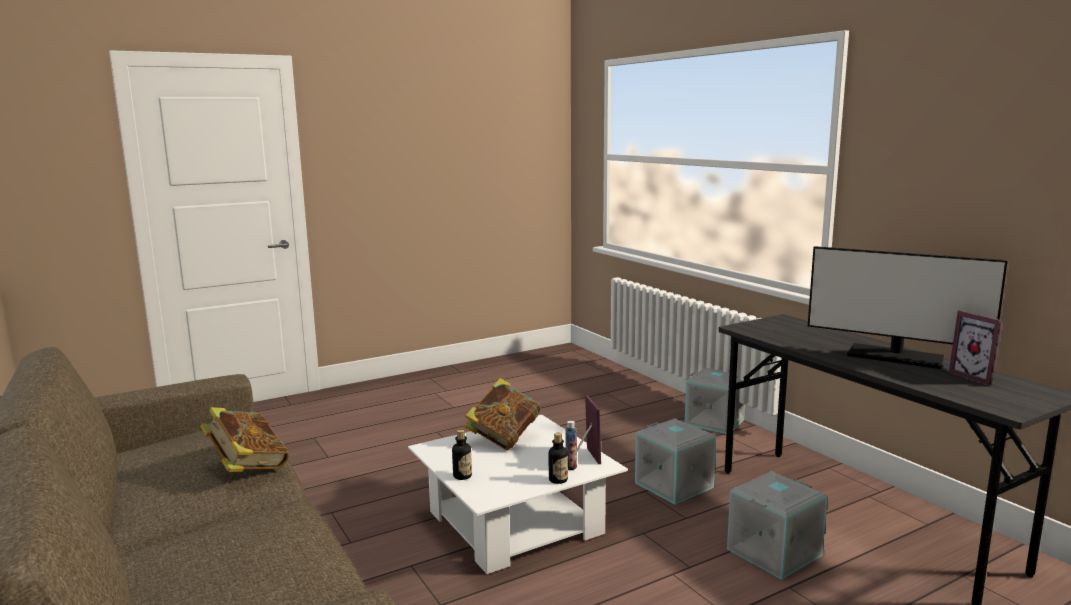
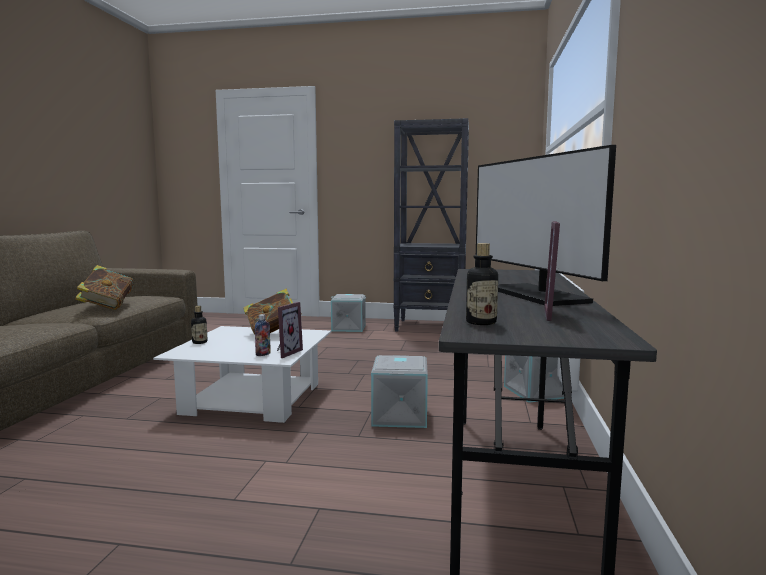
camera: 40 degrees right, 5 degrees down
bottle [549,433,568,484] -> bottle moved to [466,243,498,325]
grey storage box [727,471,827,580] -> grey storage box moved to [331,294,366,332]
none -> black bookcase [394,118,469,331]

